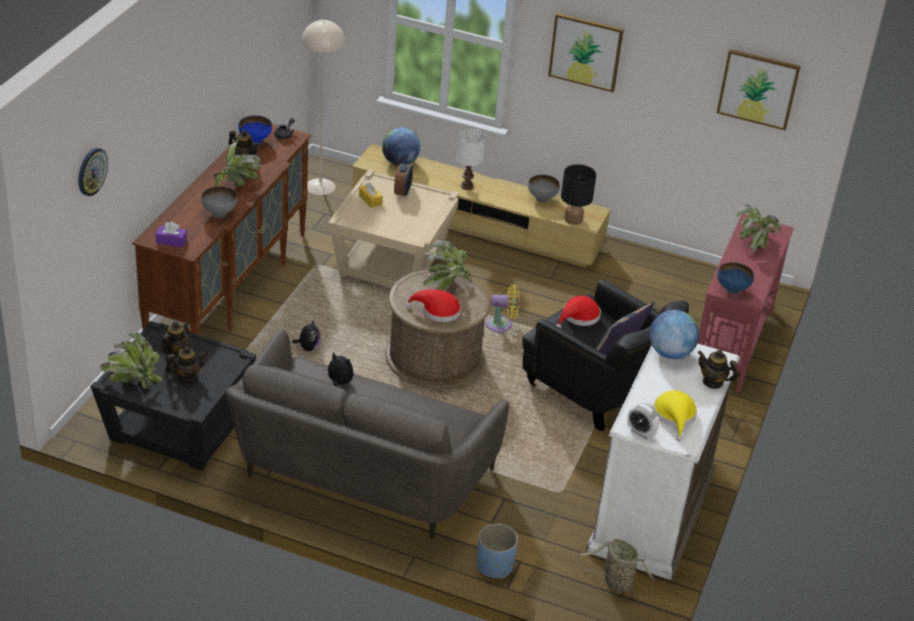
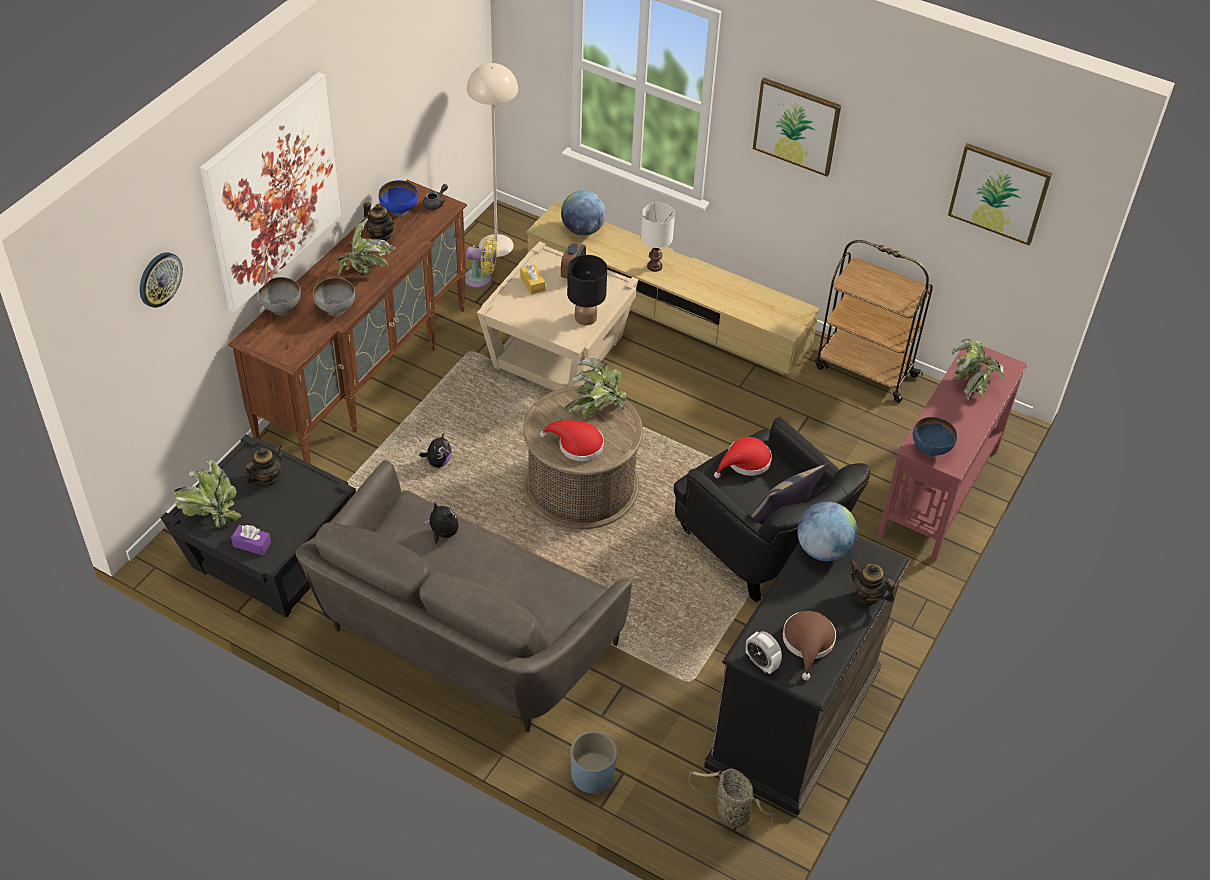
camera: 10 degrees right, 10 degrees up
purple tissue box [155,221,187,248] -> purple tissue box moved to [231,525,271,555]
teapot [165,346,207,383] -> none
yellow fan [486,284,519,332] -> yellow fan moved to [465,237,497,288]
grey bowl [528,174,560,203] -> grey bowl moved to [258,277,301,315]
black table lamp [561,164,596,225] -> black table lamp moved to [567,255,607,325]
white dresser [586,343,740,580] -> black dresser [704,536,910,815]
yellow hat [653,390,697,442] -> brown hat [783,611,836,680]
none -> picture [200,72,342,312]
none -> brown cart [815,240,933,403]

